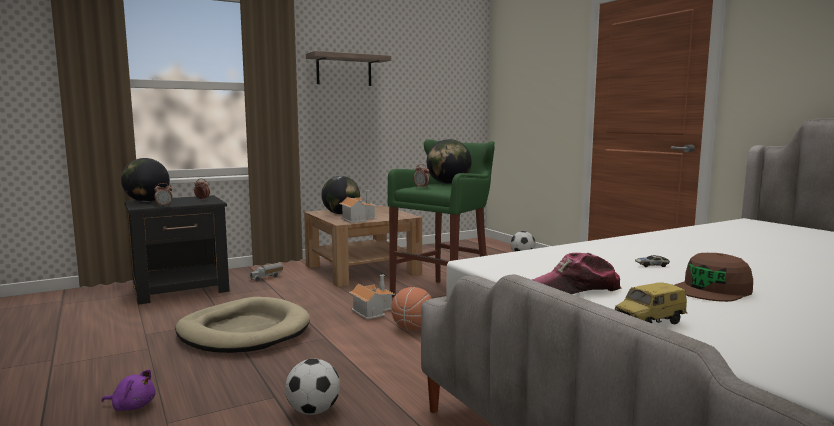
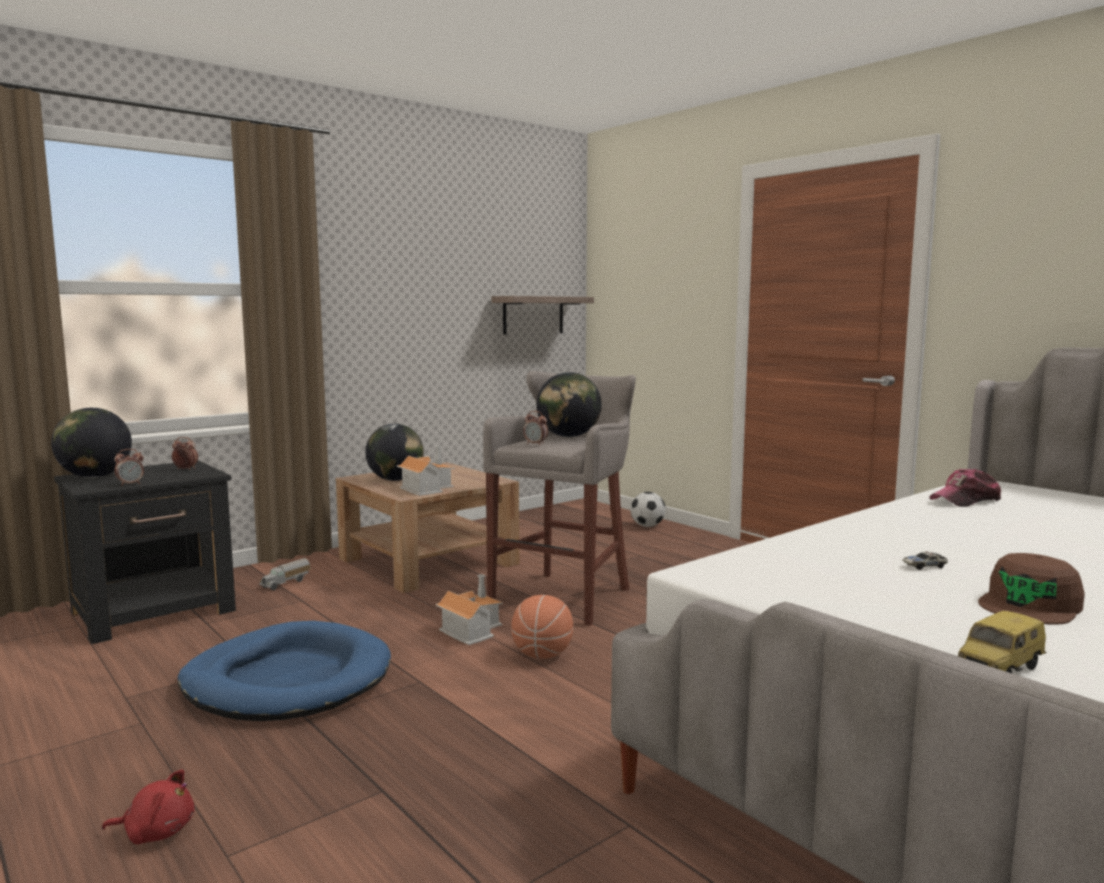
camera: 10 degrees left, 0 degrees up
purple plush toy [102,369,155,411] -> red plush toy [102,769,194,844]
beige dog bed [175,297,310,353] -> blue dog bed [178,621,391,721]
football [285,359,340,415] -> none
shelf [306,51,391,86] -> shelf moved to [491,296,594,335]
green stool [388,139,495,298] -> grey stool [483,371,636,626]
cap [532,253,622,294] -> cap moved to [929,469,1001,507]

